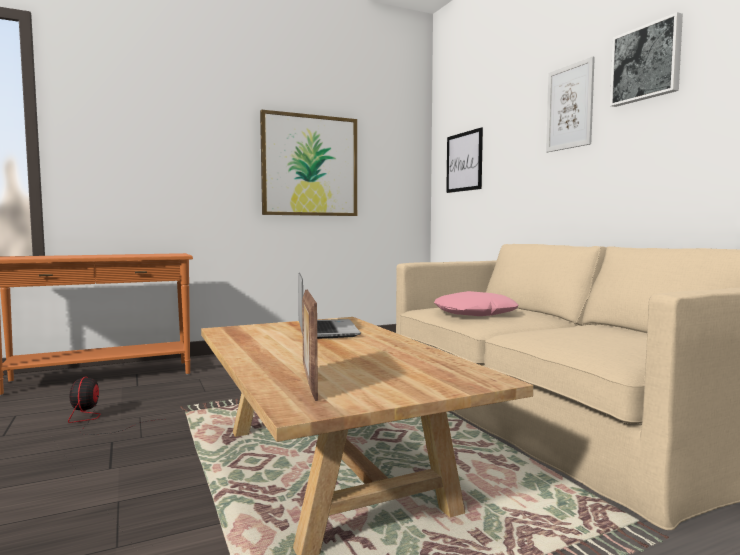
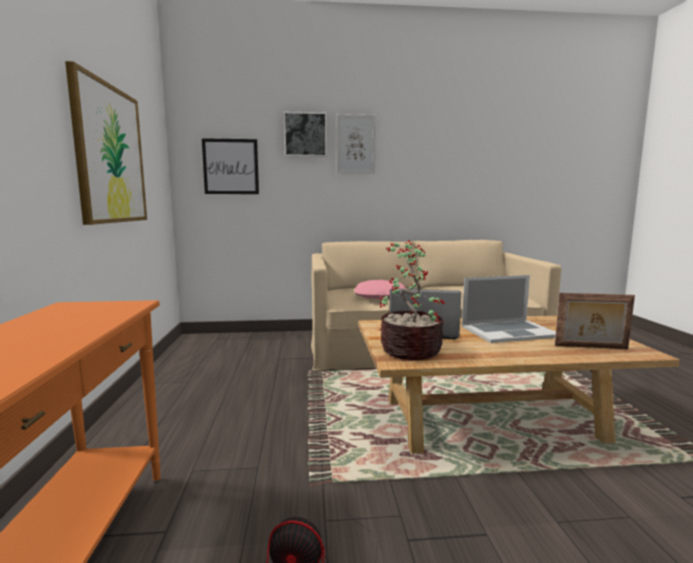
camera: 70 degrees left, 5 degrees up
picture [610,12,683,107] -> picture moved to [284,112,327,157]
none -> potted plant [380,240,445,360]
none -> laptop [462,275,556,343]

